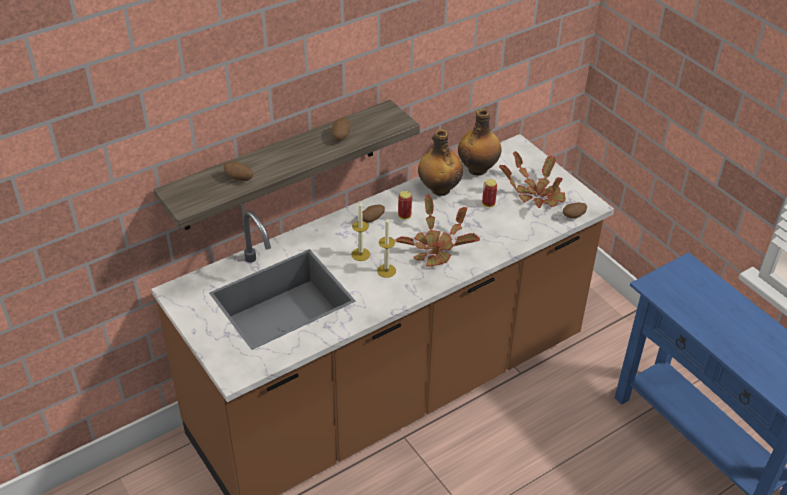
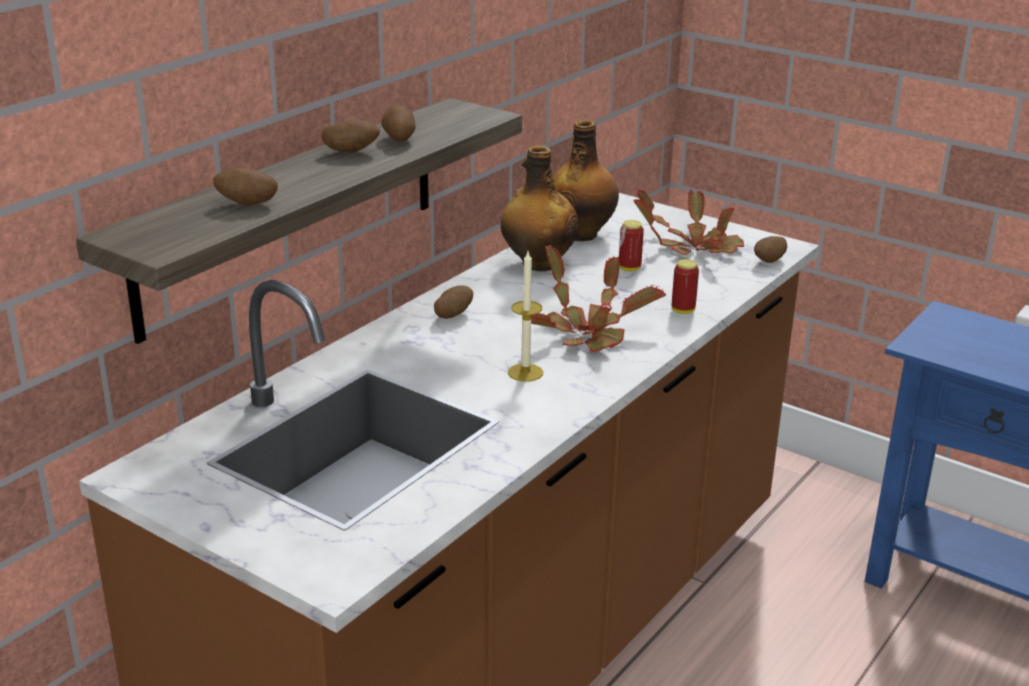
camera: 20 degrees left, 15 degrees down
candle [352,202,370,261] -> none
can [398,191,412,219] -> can moved to [672,259,699,314]
none -> potato [322,119,380,152]

